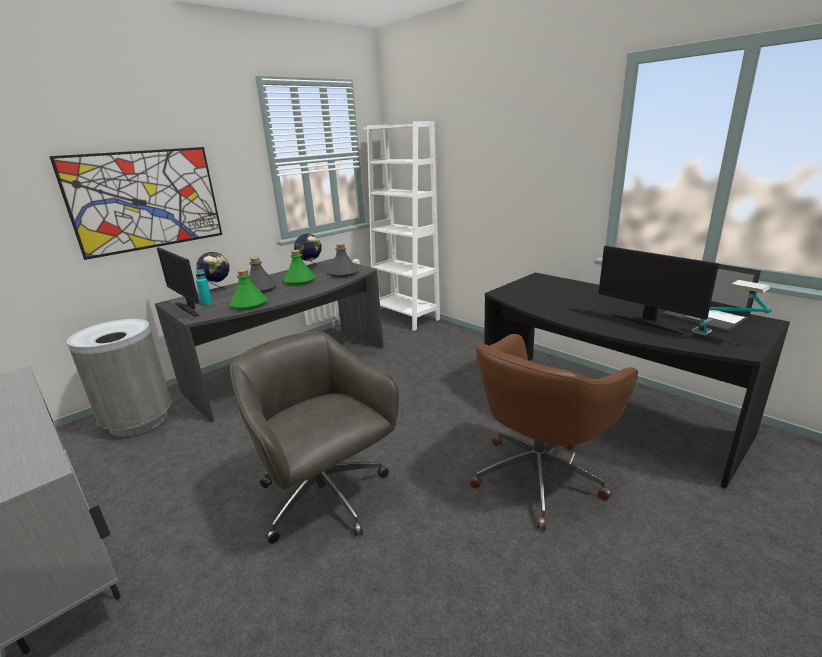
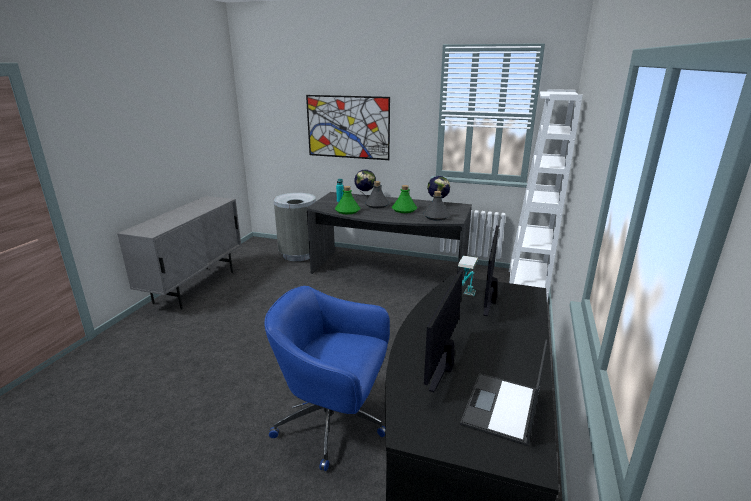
camera: 60 degrees right, 0 degrees up
monitor [157,247,200,317] -> monitor moved to [483,225,499,316]
grey office chair [230,331,399,544] -> none
brown office chair [470,334,638,530] -> blue office chair [264,286,390,471]
table lamp [692,280,772,336] -> table lamp moved to [458,255,478,296]

